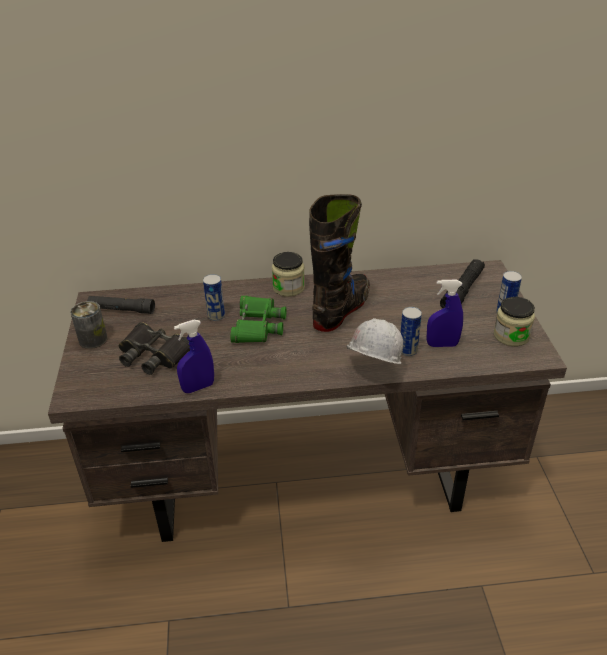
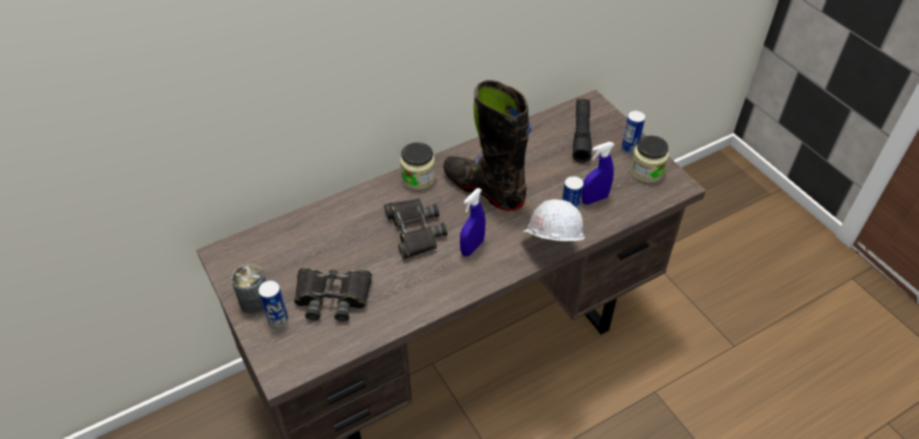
camera: 25 degrees left, 10 degrees up
black flashlight [87,296,155,314] -> none
blue spray bottle [174,320,214,393] -> blue spray bottle moved to [460,188,486,256]
can [203,274,225,321] -> can moved to [258,280,288,328]
green binoculars [230,296,286,343] -> black binoculars [384,199,447,259]
black boot [309,194,370,332] -> black boot turned 60 degrees counterclockwise [443,80,532,211]

